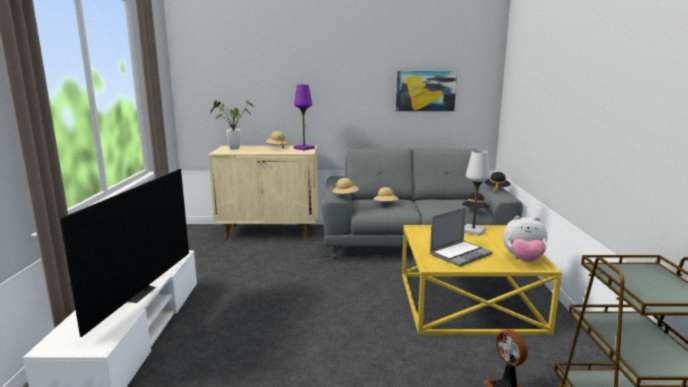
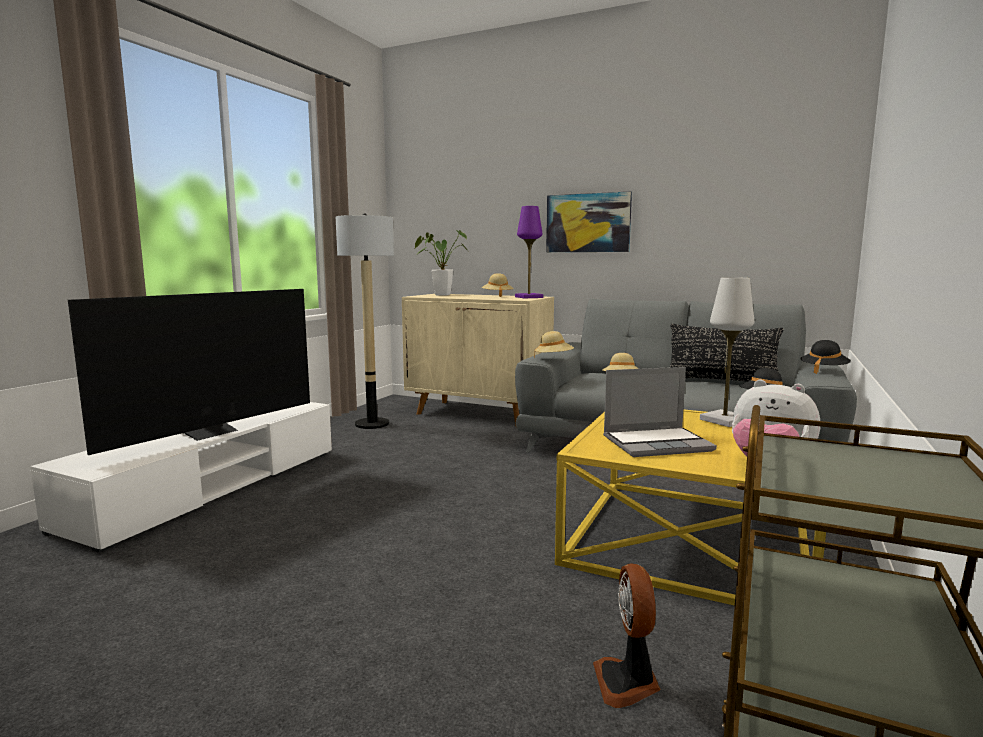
camera: 25 degrees right, 5 degrees down
picture [396,71,457,111] -> picture moved to [546,191,632,252]
none -> floor lamp [336,213,394,429]
none -> black pillow [670,324,784,382]

